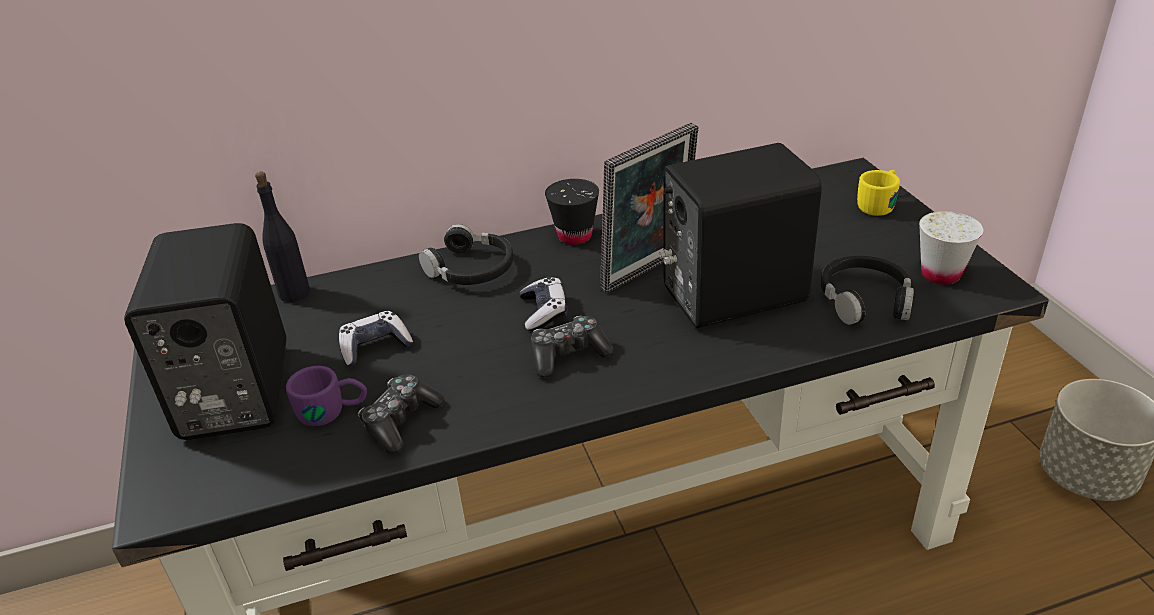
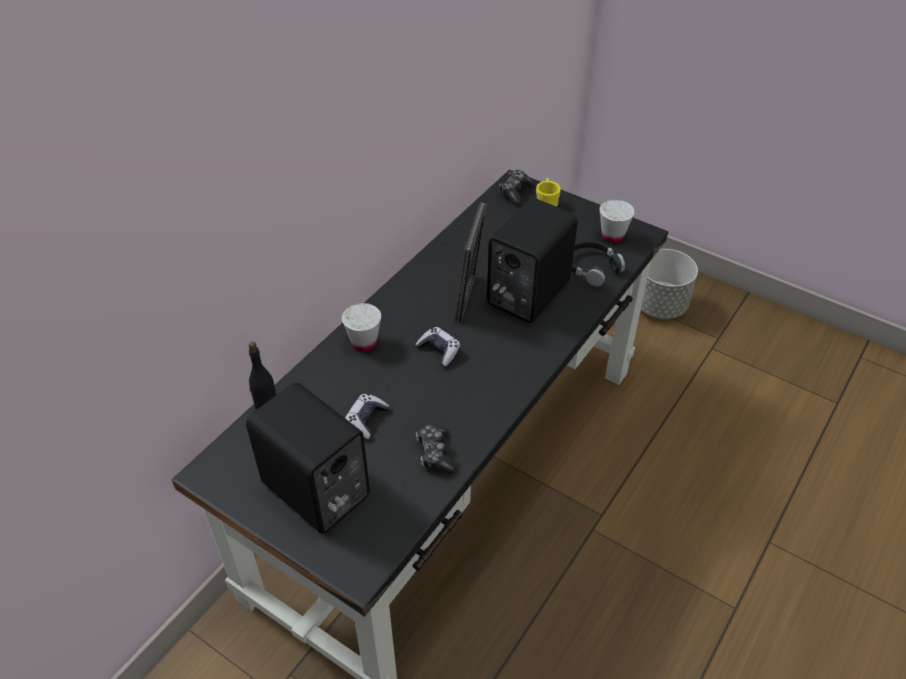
camera: 40 degrees left, 10 degrees up
purple mug [286,366,367,426] -> none
black headphones [419,224,513,285] -> white cup [342,303,381,352]
game controller [531,316,614,378] -> game controller moved to [499,170,535,205]
black cup [545,179,599,245] -> none

